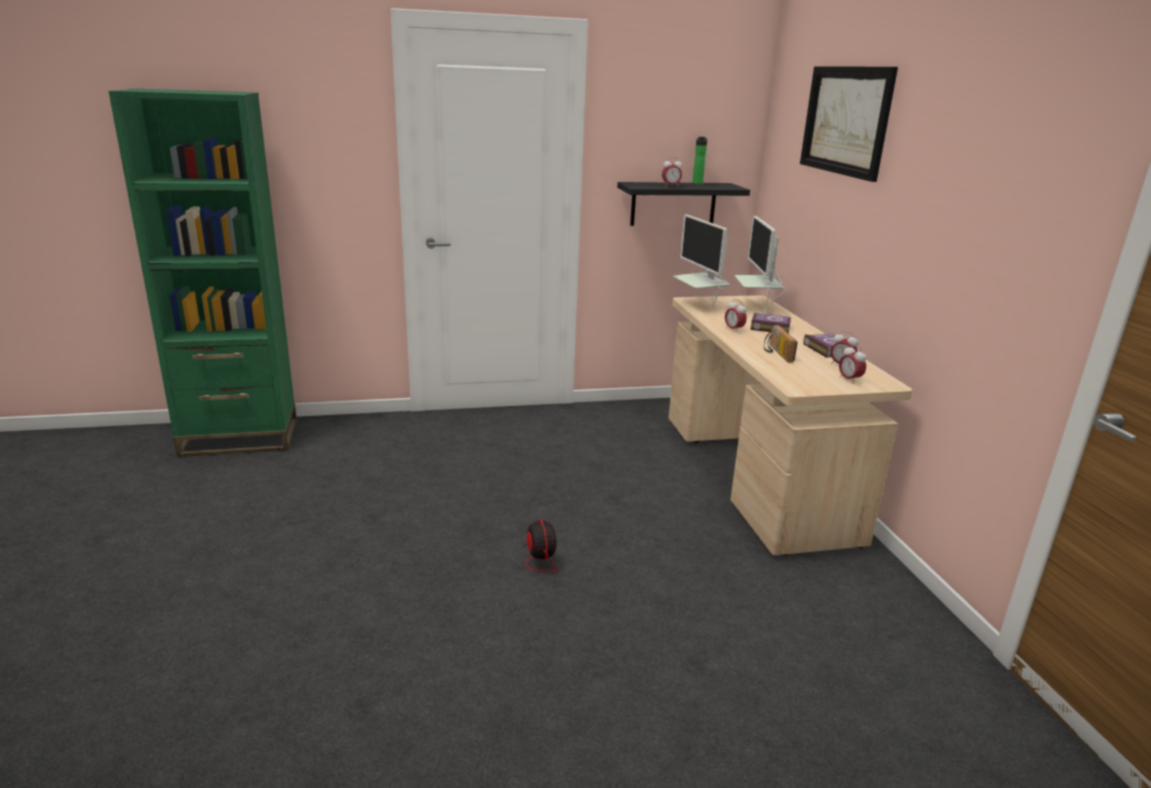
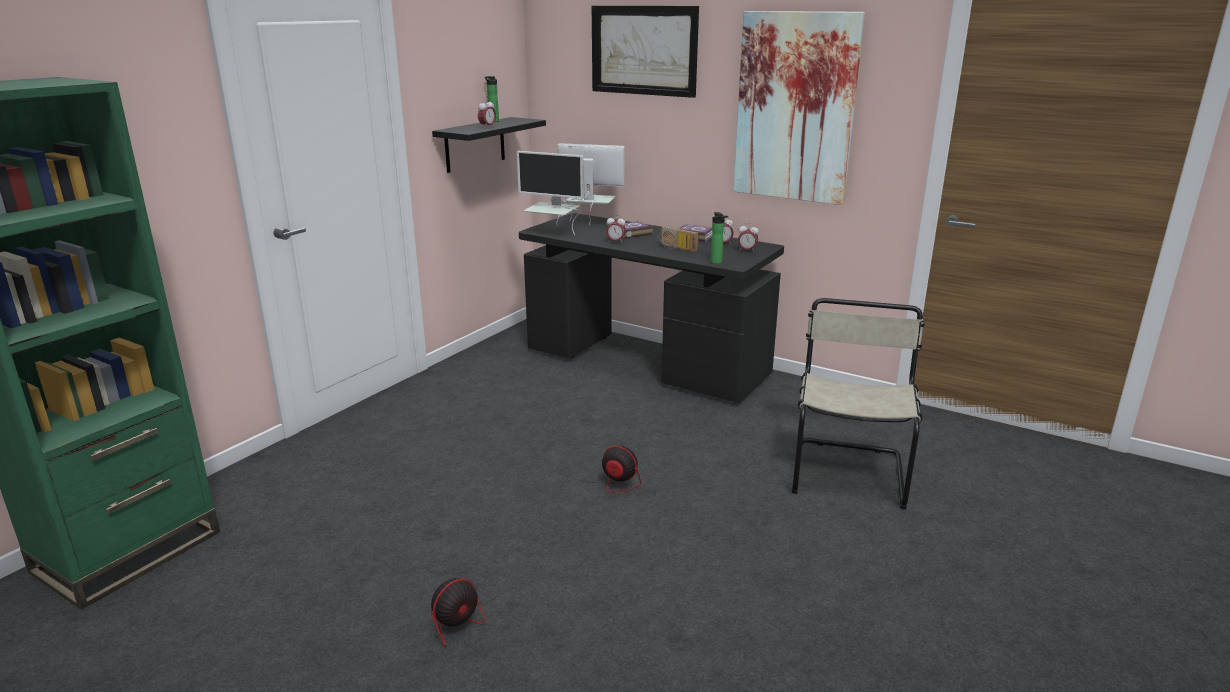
camera: 45 degrees left, 0 degrees up
beige desk [669,295,912,555] -> black desk [519,213,784,403]
monitor [734,216,786,314] -> monitor turned 150 degrees clockwise [557,143,625,225]
none -> fan [422,565,500,647]
none -> bottle [711,212,728,264]
none -> picture [733,11,865,205]
none -> beige chair [792,298,925,509]

